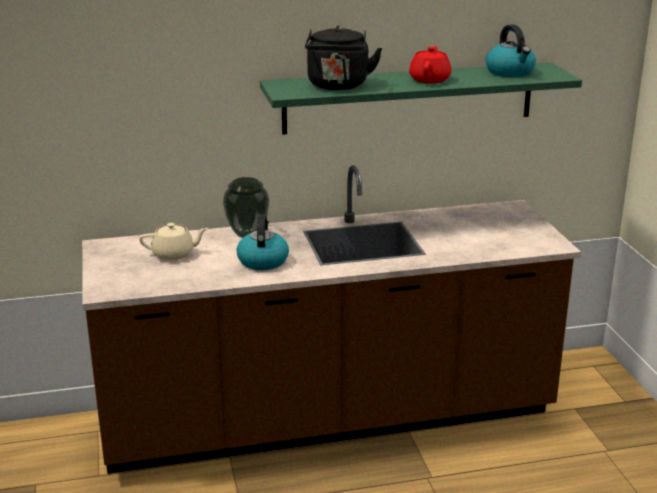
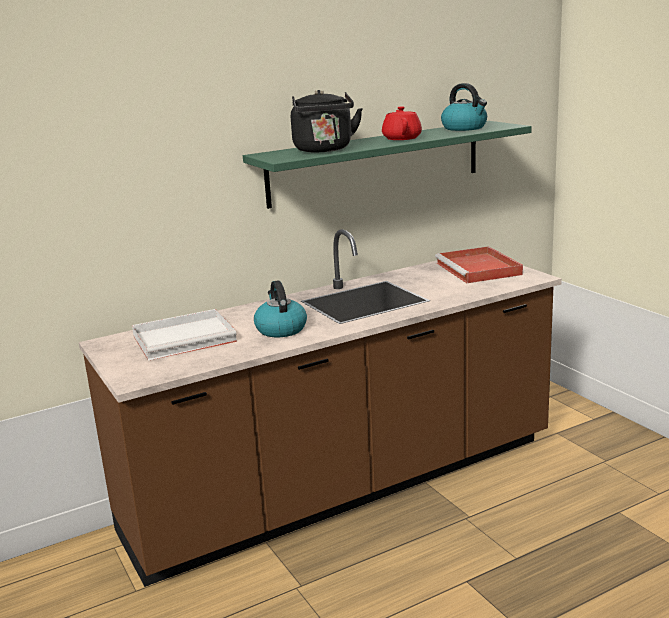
camera: 15 degrees left, 5 degrees down
beige teapot [139,223,208,260] -> white tray [132,309,237,361]
vase [223,177,269,238] -> none
none -> red tray [435,246,523,283]

